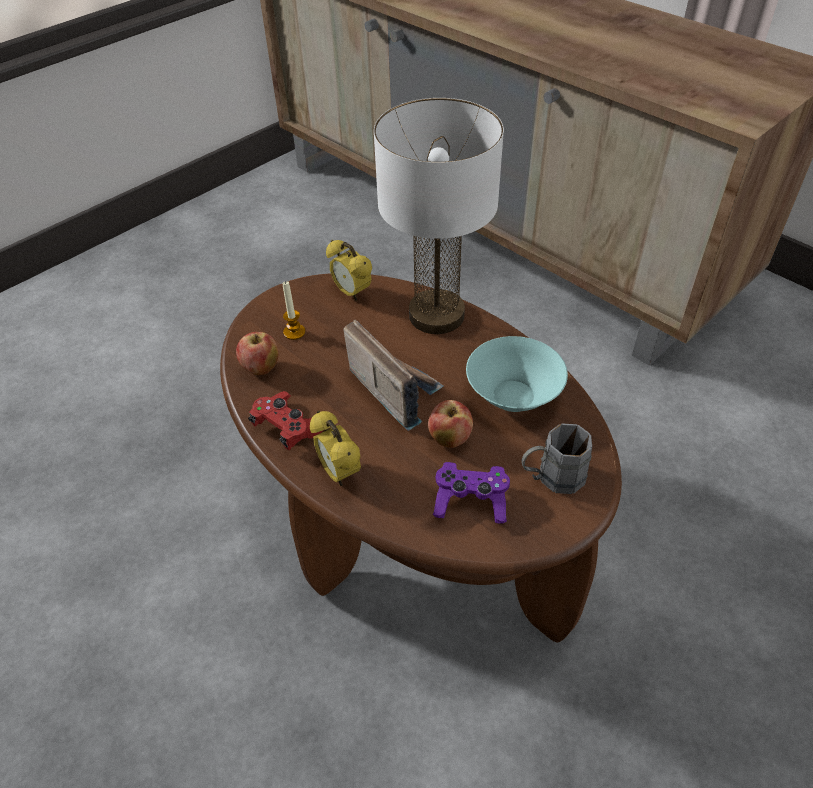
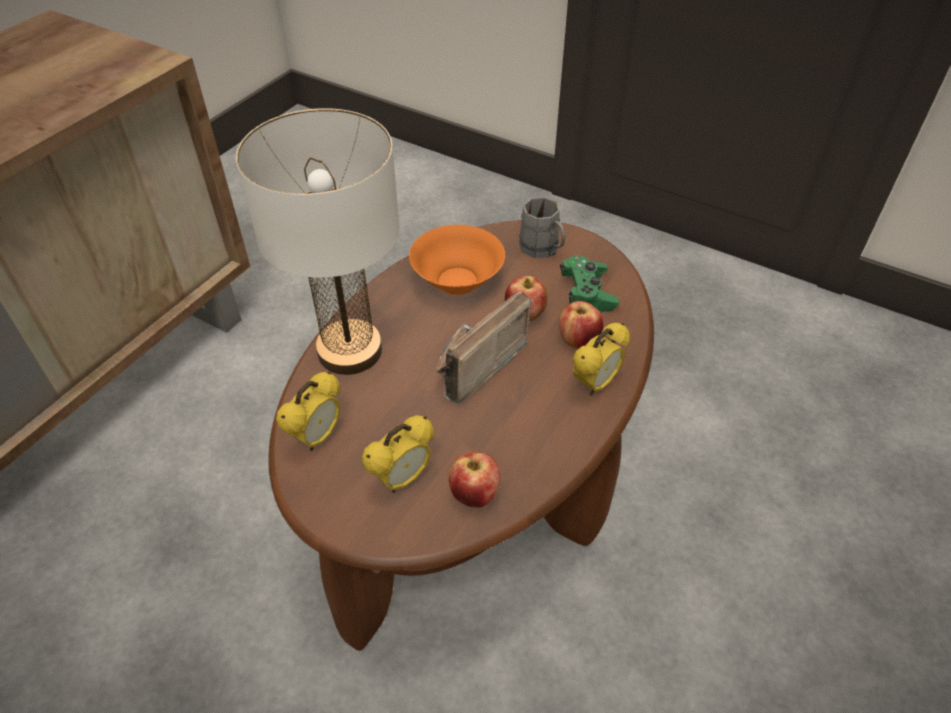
camera: 105 degrees left, 0 degrees up
red game controller [248,391,324,450] -> none
candle [283,281,305,340] -> alarm clock [362,415,434,493]
purple game controller [433,462,510,524] -> green game controller [560,255,619,312]
turquoise bowl [466,336,568,412] -> orange bowl [409,225,505,295]
none -> apple [559,301,604,349]

